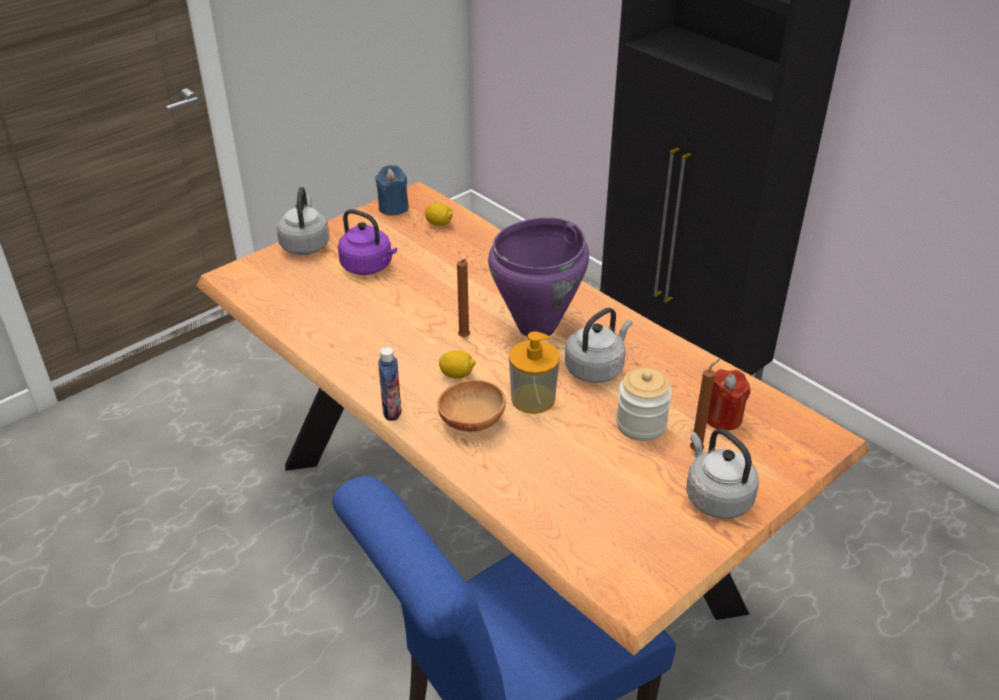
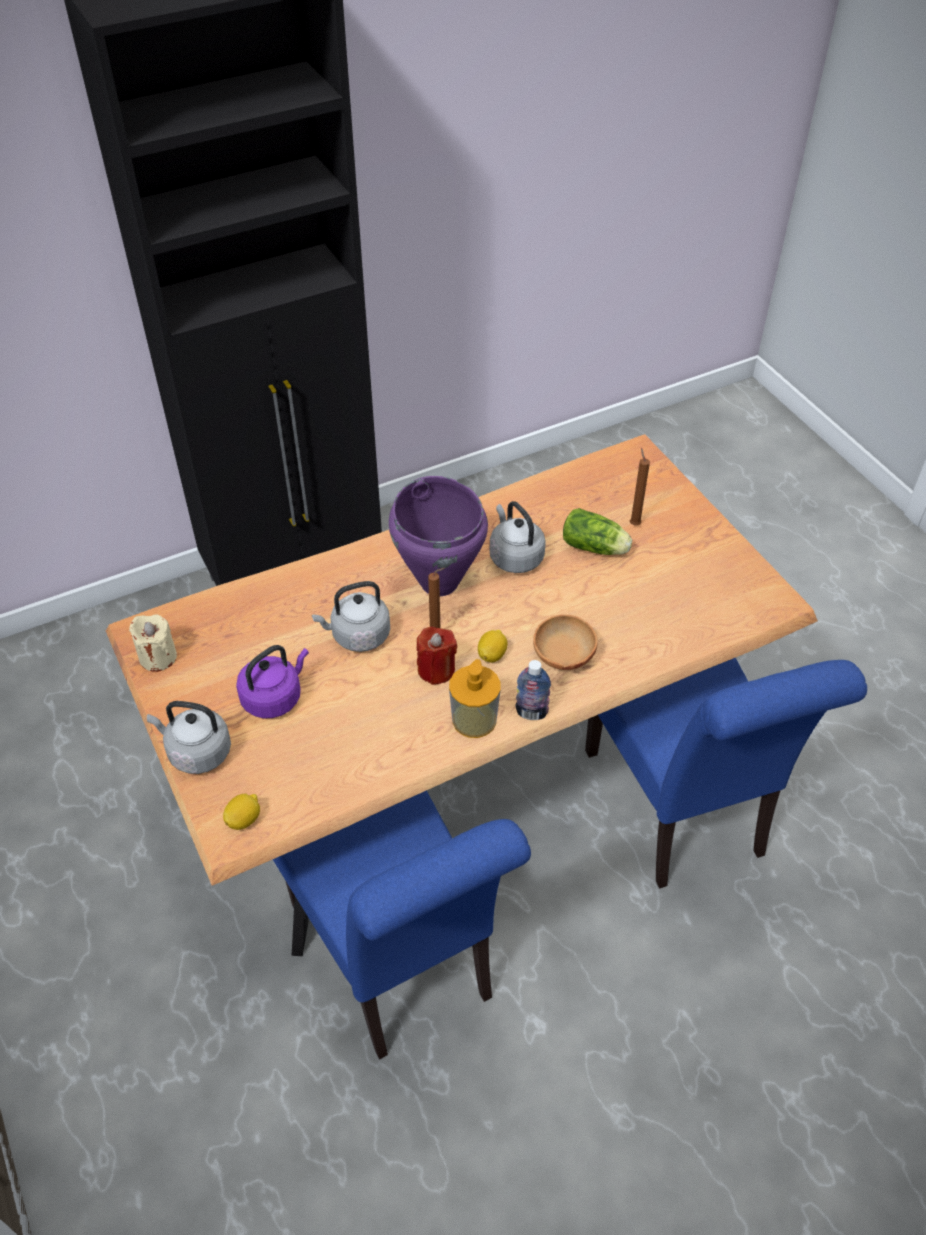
camera: 75 degrees left, 10 degrees up
blue candle [375,165,409,216] -> beige candle [129,614,177,672]
lemon [425,203,453,226] -> lemon moved to [223,794,260,830]
soap dispenser [509,331,560,414] -> soap dispenser moved to [449,659,501,738]
jar [616,368,672,441] -> lettuce [563,508,632,555]
grey kettle [686,429,759,519] -> grey kettle moved to [312,581,390,652]
red candle [707,369,750,430] -> red candle moved to [416,627,457,685]
none -> blue chair [273,790,531,1060]

